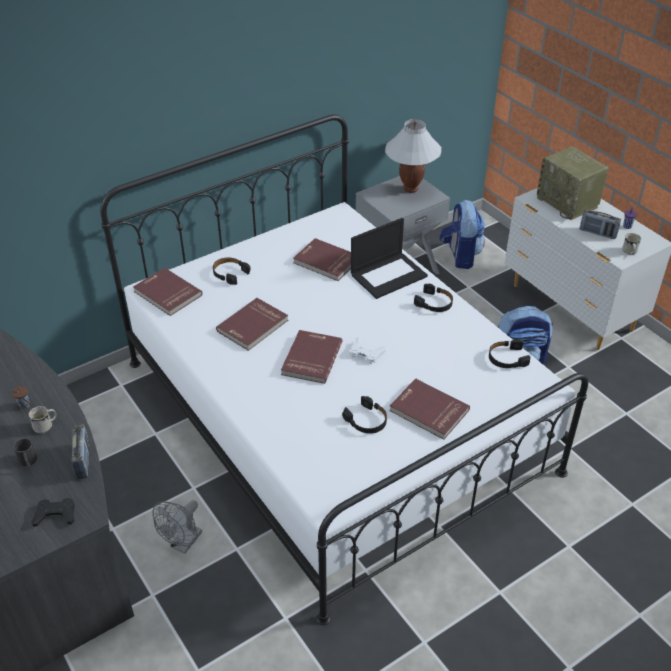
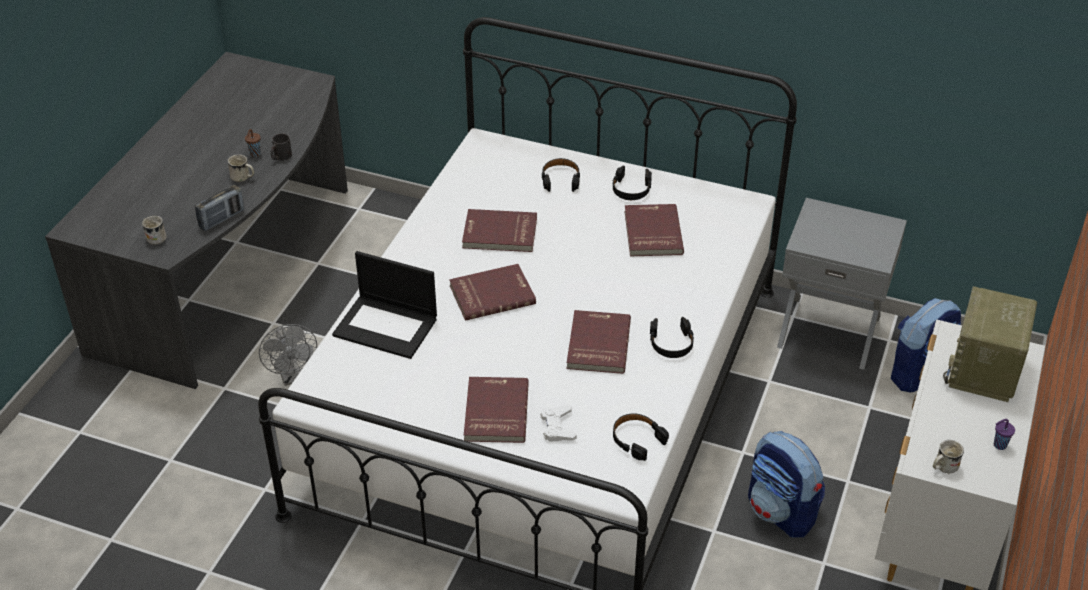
camera: 55 degrees right, 0 degrees up
black mug [13,438,37,468] -> black mug moved to [270,133,292,161]
black game controller [31,498,75,527] -> white mug [142,216,167,244]
red book [133,268,202,316] -> red book moved to [566,310,631,374]
grey fan [152,500,202,554] -> grey fan turned 105 degrees counterclockwise [259,324,317,386]
black headphones [342,396,387,434] -> black headphones moved to [612,165,652,200]
white game controller [350,337,385,364] -> white game controller moved to [540,405,577,442]
laptop [351,218,428,299] -> laptop moved to [332,251,437,359]
white table lamp [385,119,441,193] -> none
radio [580,210,621,239] -> none

